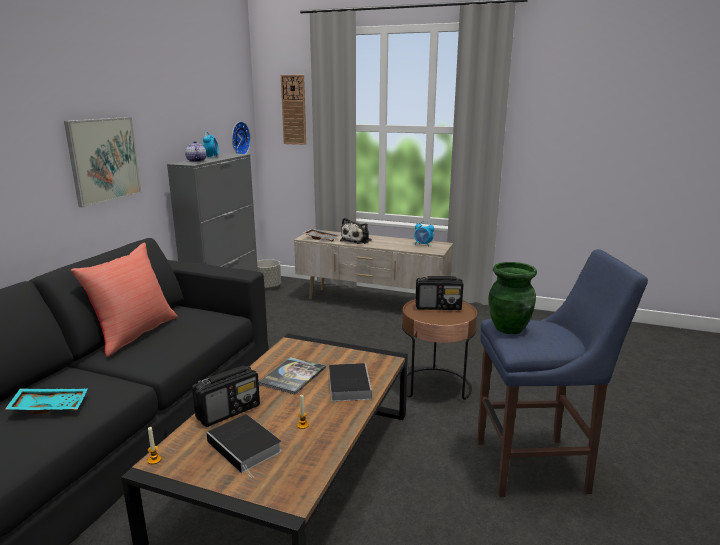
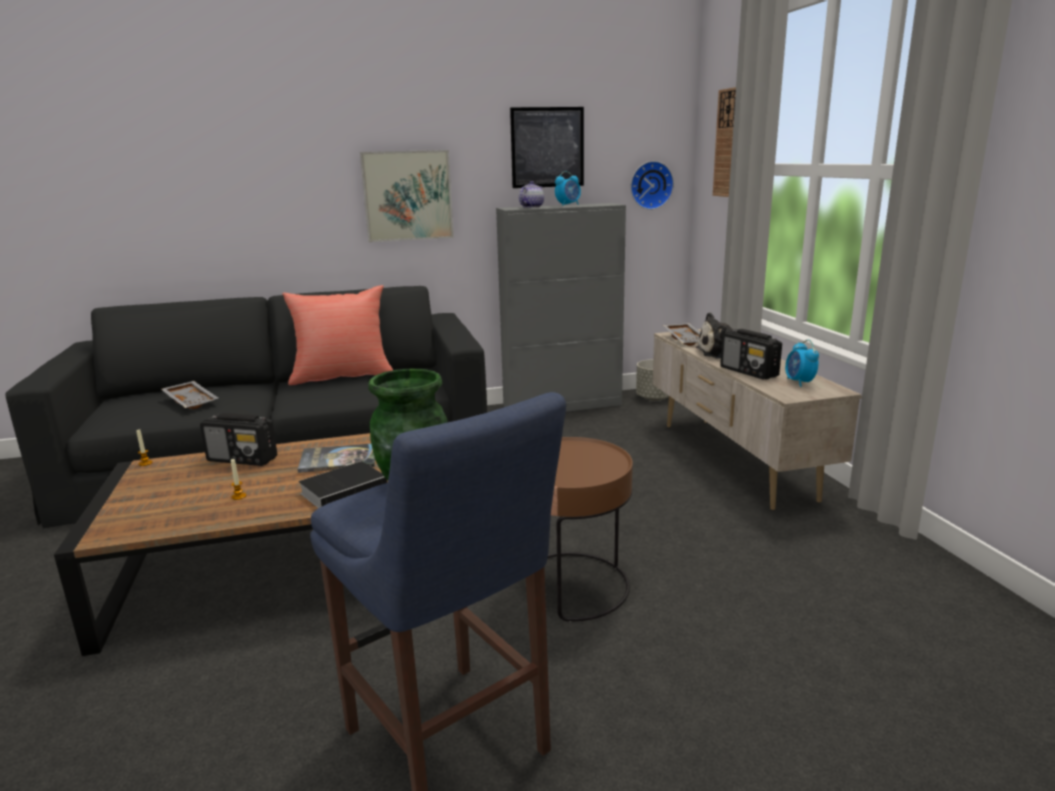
camera: 55 degrees right, 0 degrees up
turquoise tray [5,388,87,414] -> grey tray [161,381,218,409]
book [206,414,282,478] -> none
radio [415,276,463,310] -> radio moved to [720,329,782,380]
none -> picture [510,107,584,188]

